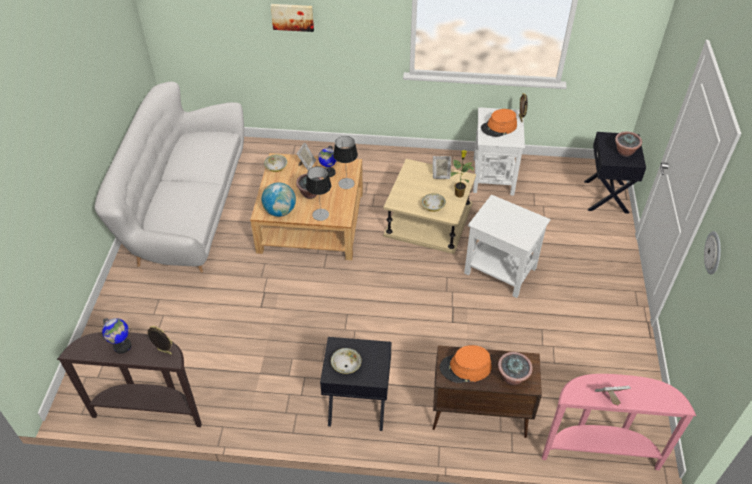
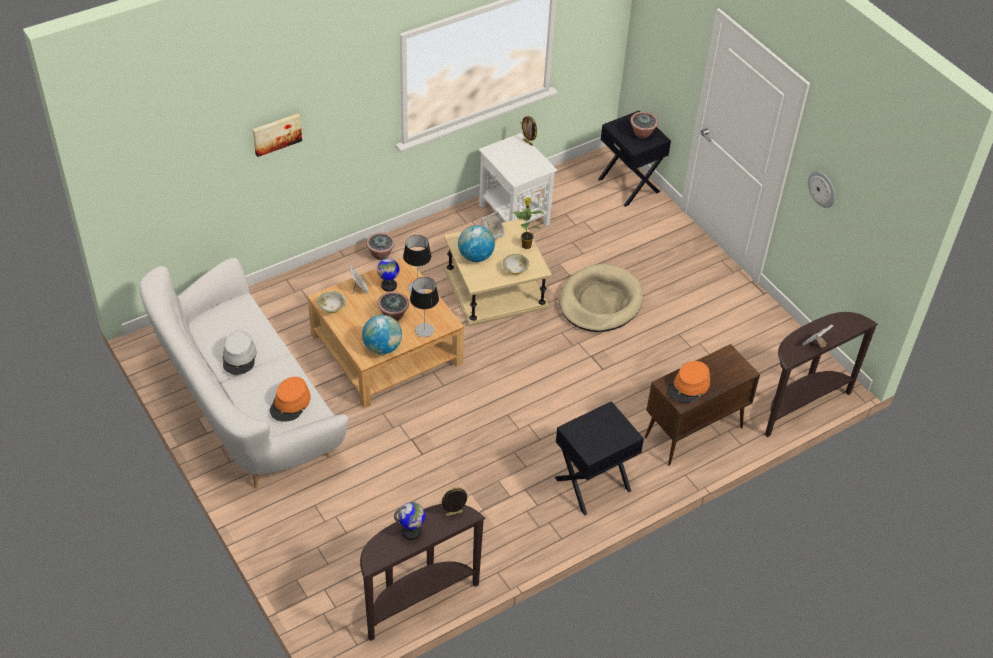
camera: 40 degrees left, 0 degrees up
bowl [331,348,361,374] -> none
white side table [464,194,551,298] -> beige dog bed [559,264,643,332]
orange hat [481,109,517,137] -> orange hat moved to [270,377,311,422]
potted plant [498,352,533,385] -> potted plant moved to [366,233,395,260]
pink console table [542,374,696,470] -> brown console table [765,312,878,437]
none -> grey hat [223,330,257,375]
none -> globe [458,225,495,262]

